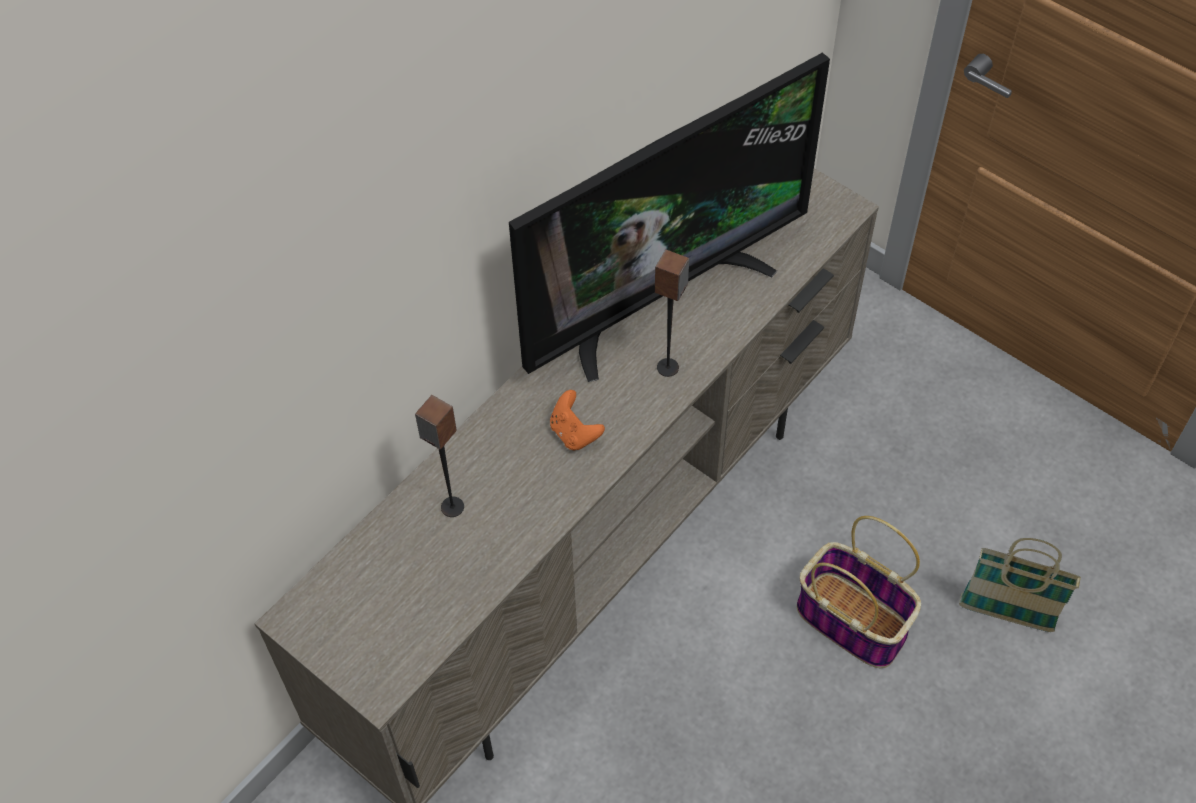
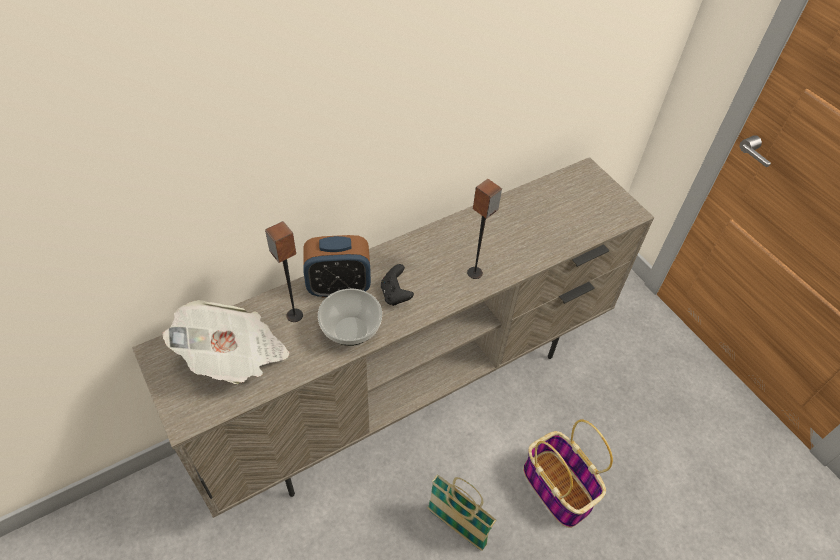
camera: 15 degrees right, 5 degrees down
television [509,53,830,382] -> none
orange game controller [550,390,605,450] -> black game controller [381,264,414,306]
basket [959,538,1081,632] -> basket moved to [427,474,497,551]
none -> newspaper [162,300,289,384]
none -> alarm clock [303,235,371,297]
none -> bowl [318,289,382,346]

